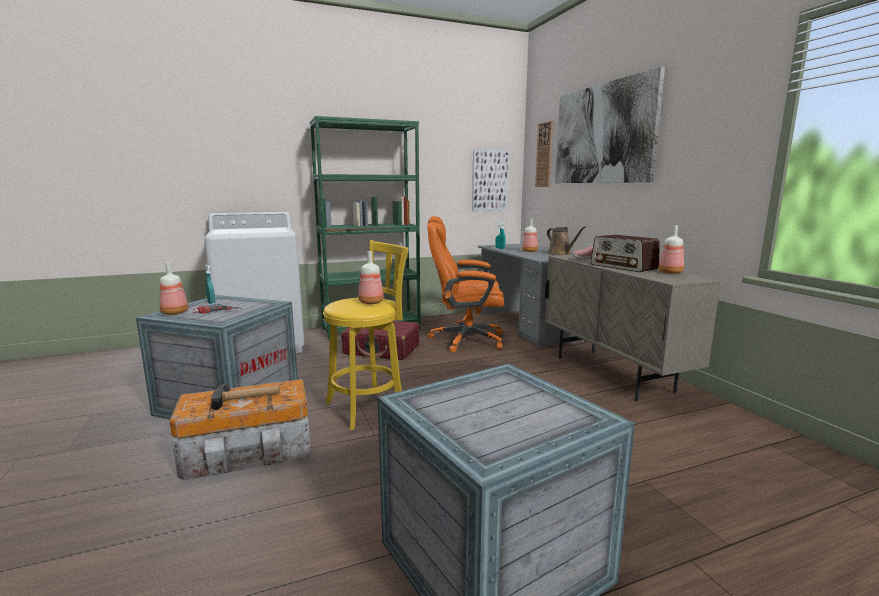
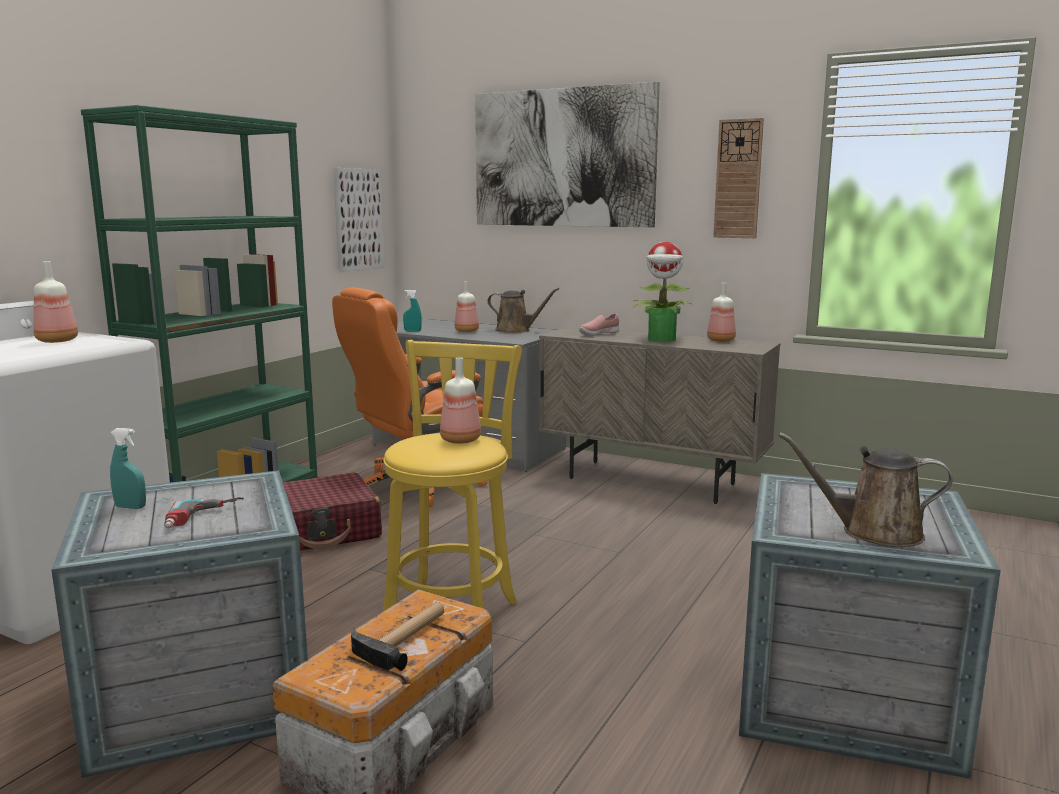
camera: 40 degrees left, 0 degrees up
bottle [160,262,188,315] -> bottle moved to [34,261,78,343]
wall clock [535,121,553,187] -> wall clock moved to [713,118,764,238]
radio [591,235,659,272] -> potted plant [634,242,691,342]
none -> brown watering can [778,433,953,547]

